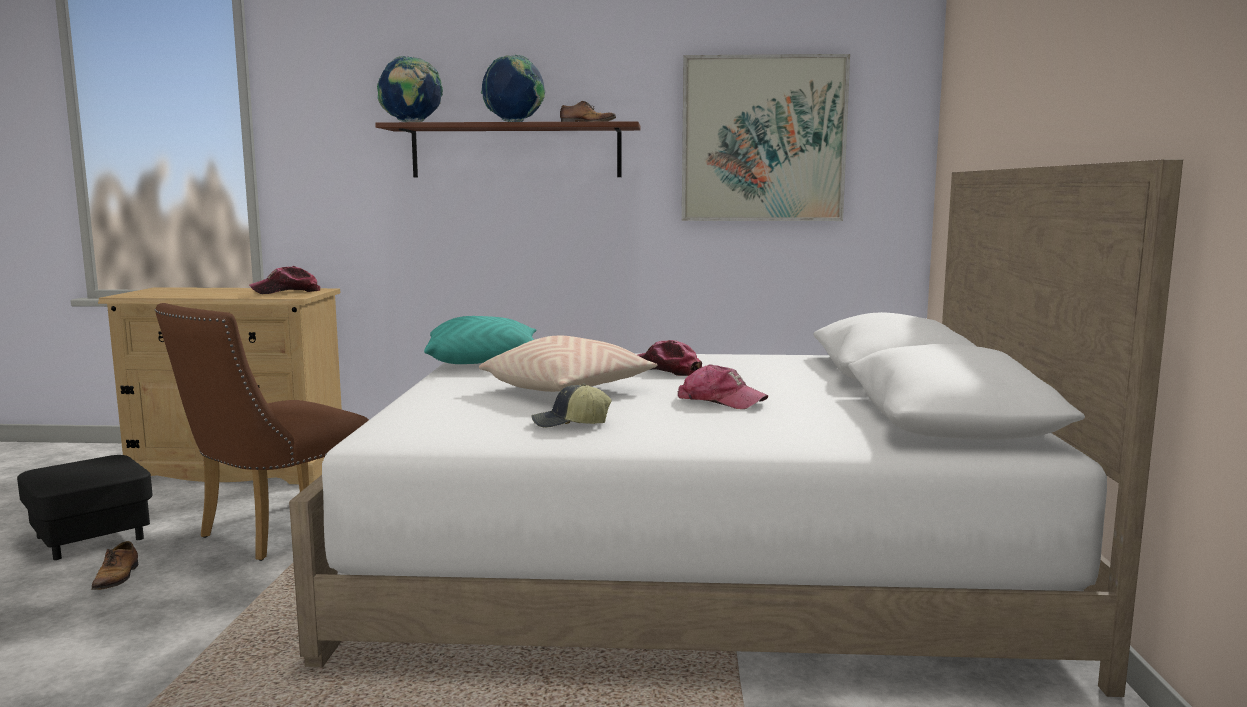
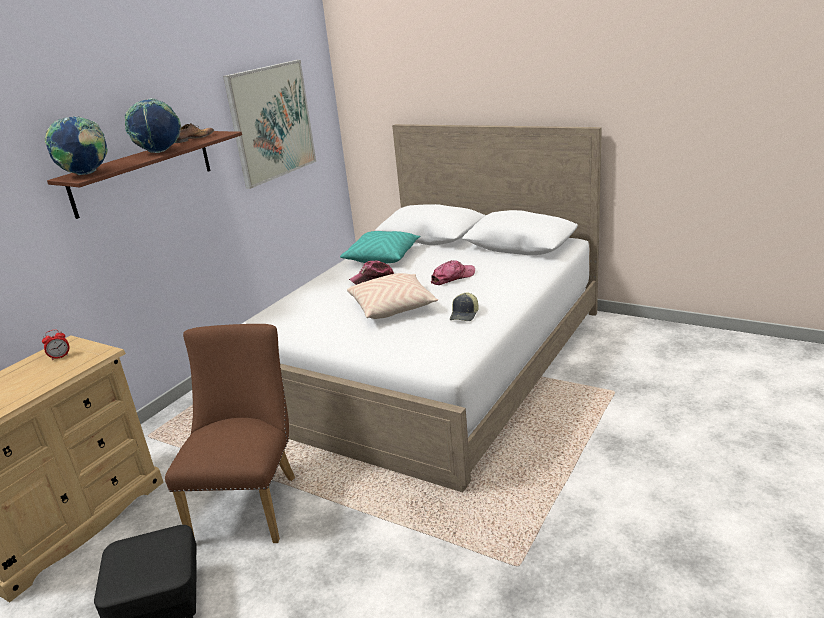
camera: 60 degrees left, 15 degrees up
shoe [91,541,138,590] -> none
brown chair [155,303,369,561] -> brown chair turned 150 degrees counterclockwise [165,324,295,543]
cap [249,266,321,294] -> alarm clock [42,329,70,360]
turquoise pillow [424,316,536,364] -> turquoise pillow moved to [340,231,421,264]

